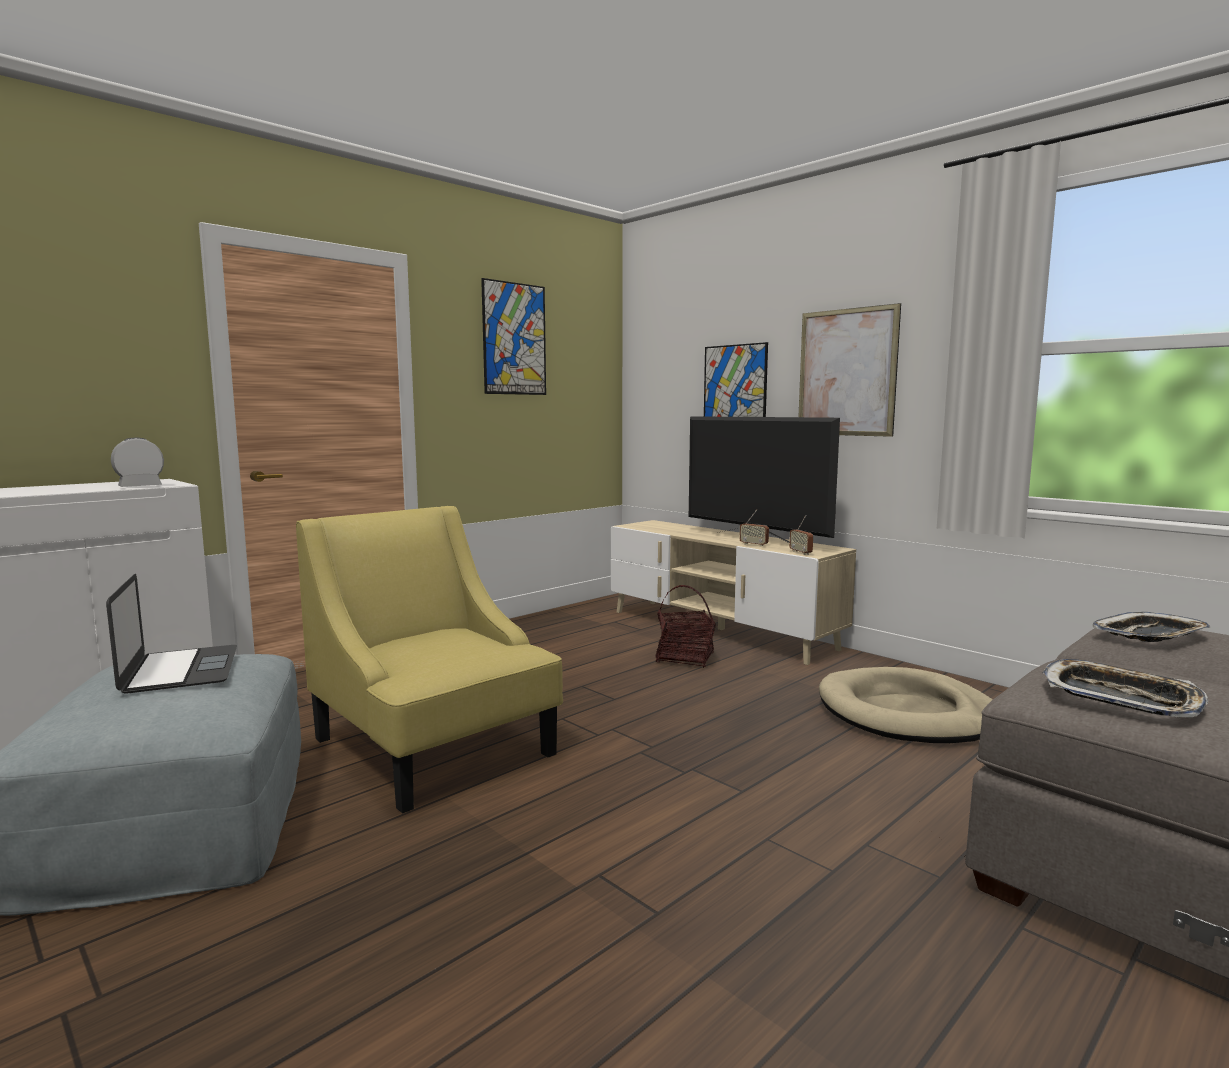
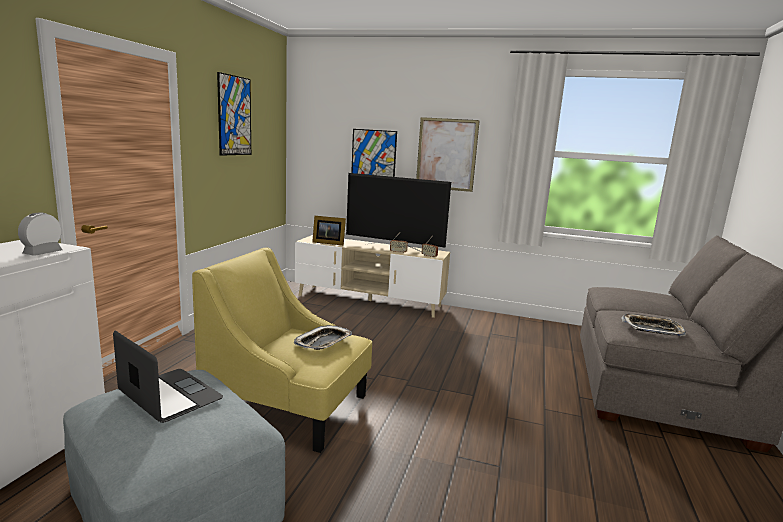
camera: 30 degrees left, 5 degrees up
basket [655,585,716,668] -> none
beige dog bed [819,667,993,743] -> none
tray [1093,612,1210,642] -> tray moved to [294,325,352,350]
none -> picture frame [312,215,346,245]

